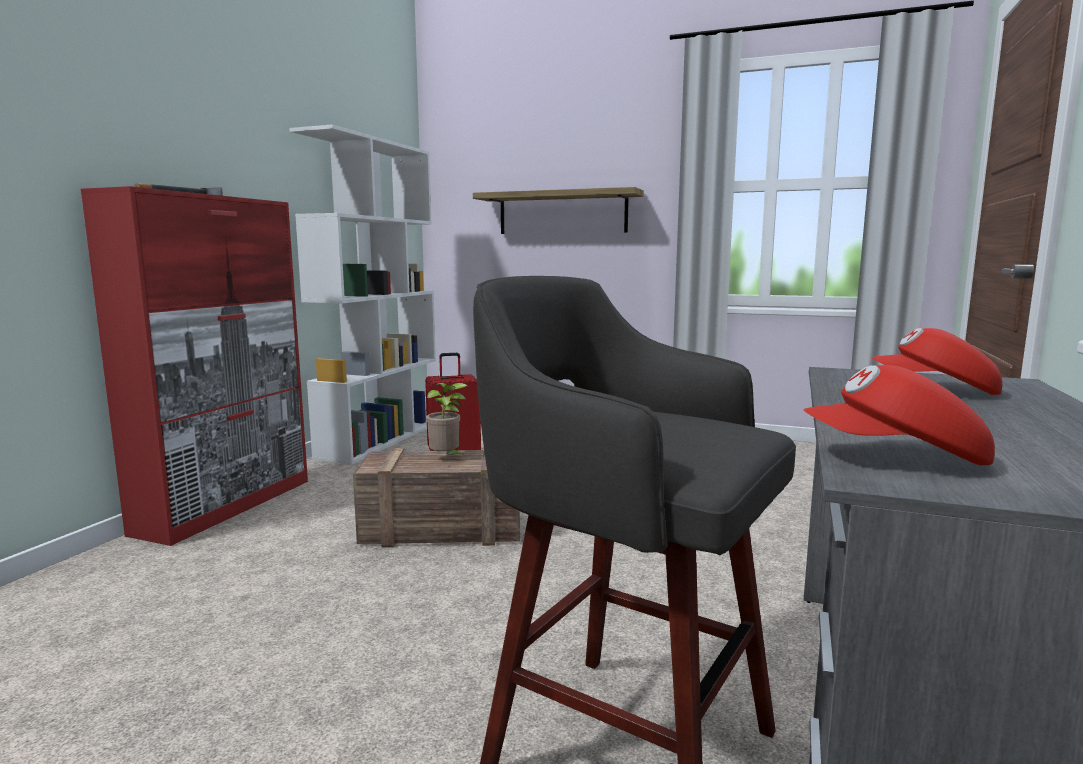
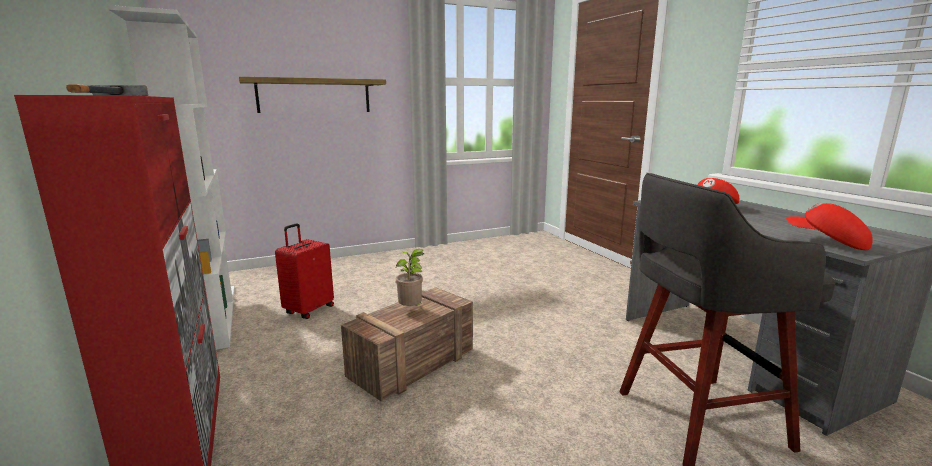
camera: 45 degrees left, 5 degrees up
red cap [803,365,995,465] -> red cap turned 90 degrees clockwise [786,203,873,250]

